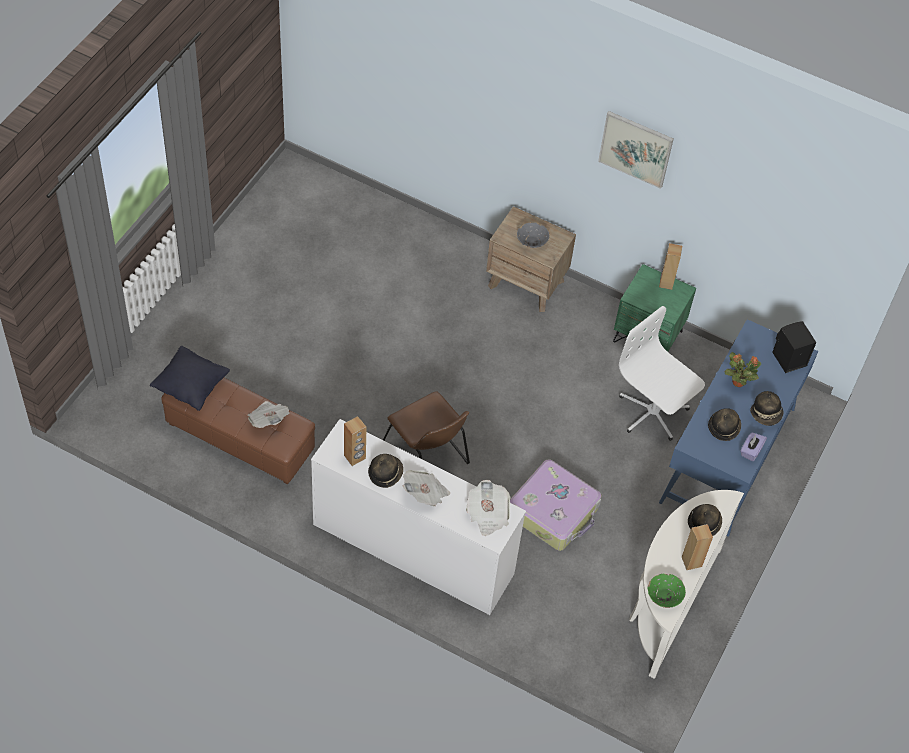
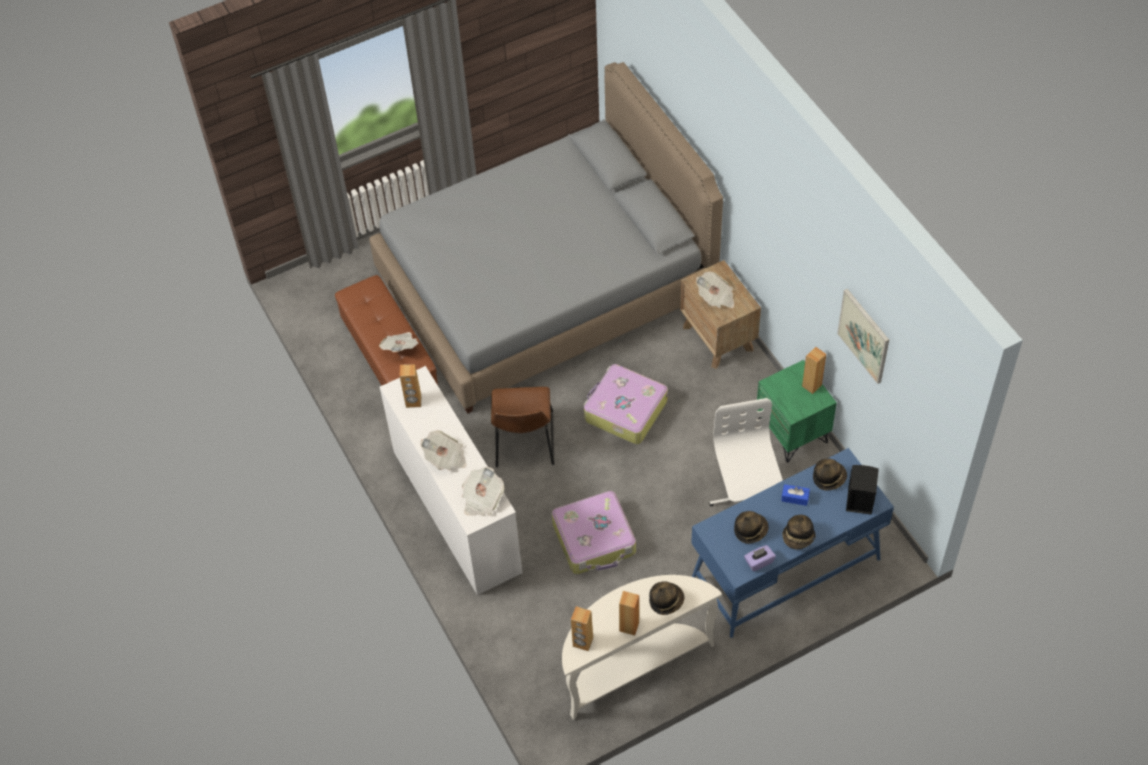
camera: 40 degrees right, 0 degrees up
black pillow [150,346,230,411] -> none
hat [368,454,403,488] -> hat moved to [813,459,847,490]
grey bowl [517,222,550,248] -> newspaper [696,272,734,308]
picture [598,111,673,189] -> picture moved to [837,289,889,384]
green bowl [647,573,686,608] -> brown speaker [571,606,593,651]
potted plant [725,352,761,387] -> blue tissue box [781,484,810,506]
none -> grey bed [370,62,723,414]
none -> suitcase [584,364,668,444]

